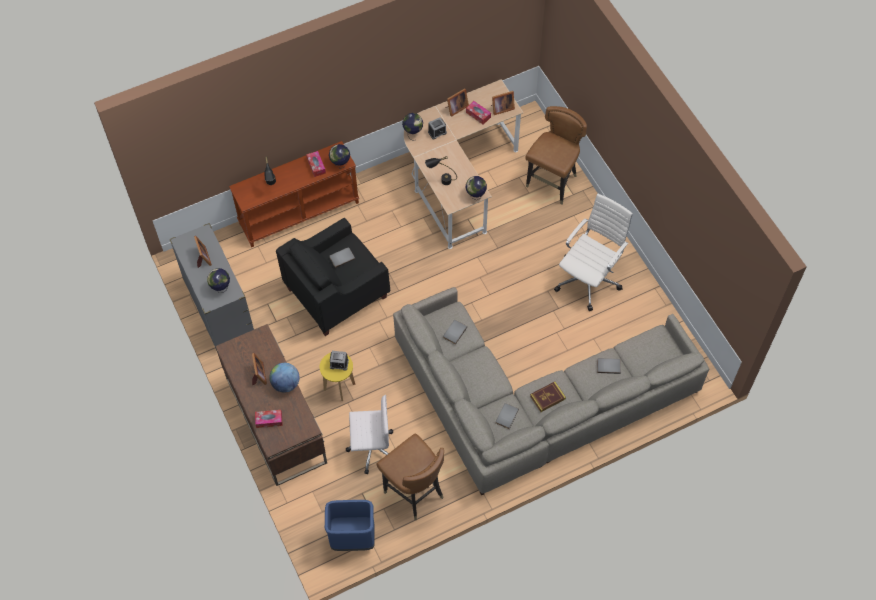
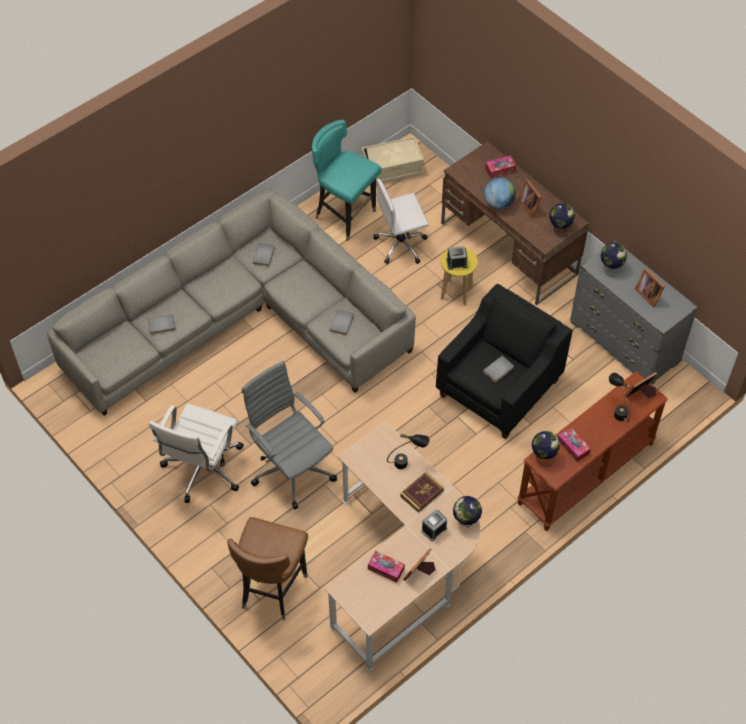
camera: 165 degrees right, 5 degrees down
blue trash can [325,500,375,551] -> beige storage box [361,136,424,185]
brown chair [376,433,444,520] -> turquoise chair [312,120,382,241]
globe [466,176,487,200] -> globe moved to [549,203,575,237]
picture frame [491,91,515,115] -> picture frame moved to [624,372,657,398]
book [530,381,566,412] -> book moved to [400,472,444,513]
none -> grey office chair [242,361,337,510]

